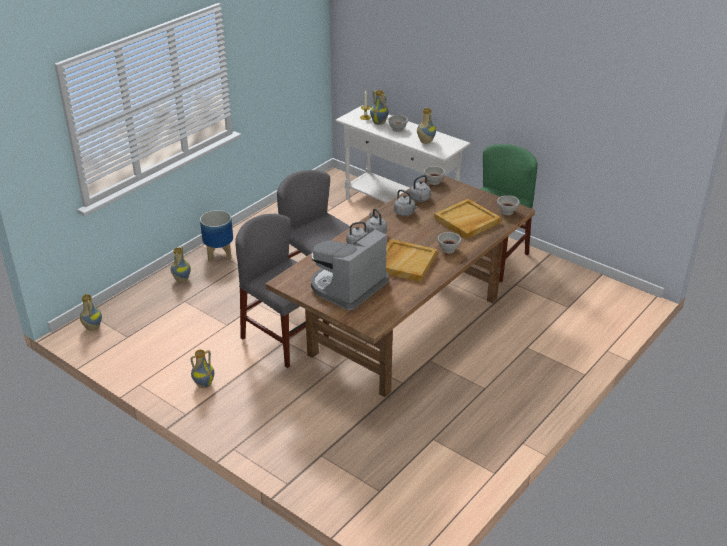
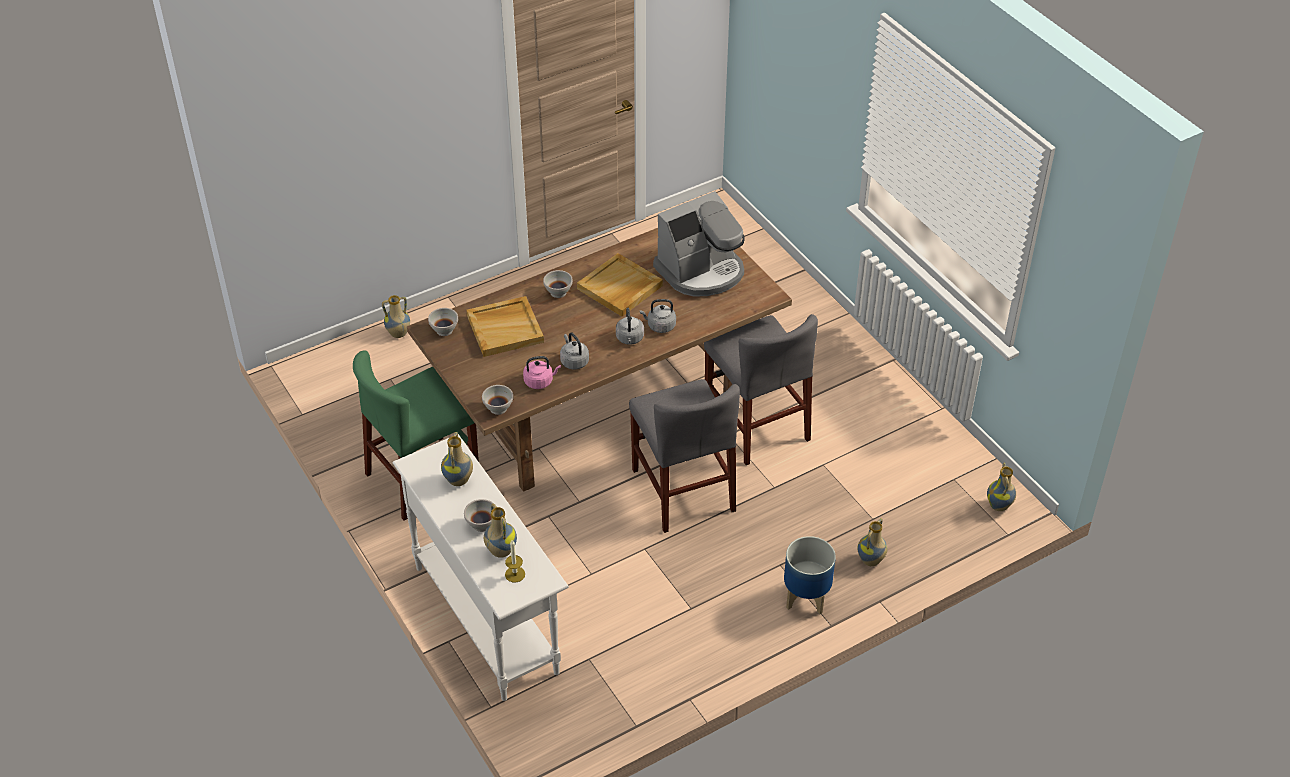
camera: 160 degrees left, 10 degrees up
vase [191,350,214,388] -> vase moved to [382,295,410,338]
grey kettle [406,175,431,202] -> pink kettle [523,356,561,389]

